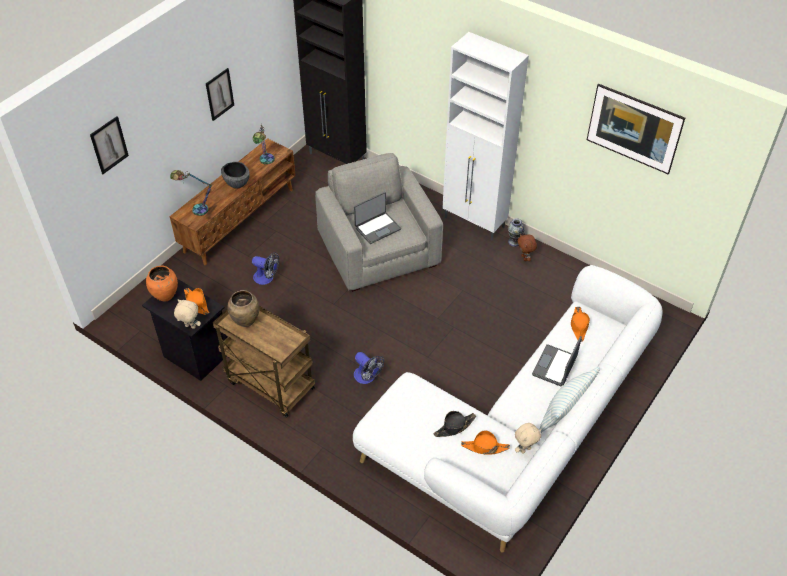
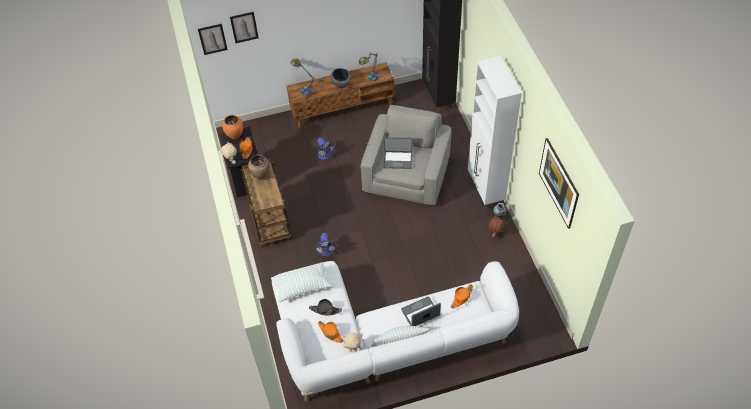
camera: 40 degrees right, 5 degrees up
picture [206,68,234,121] -> picture moved to [198,24,228,55]
none -> pillow [271,262,332,302]

